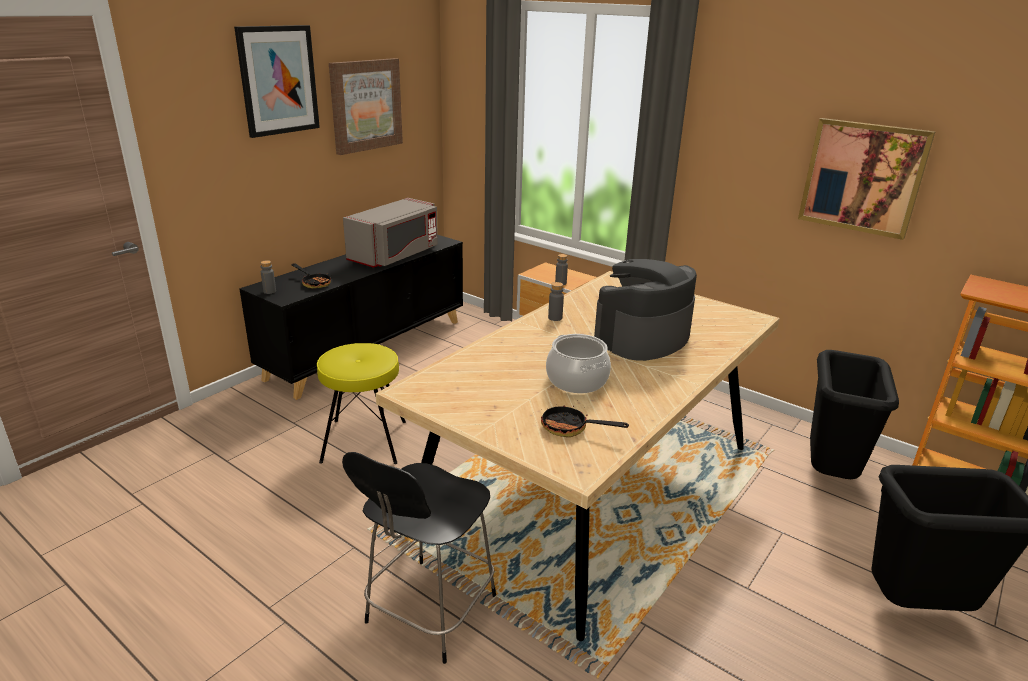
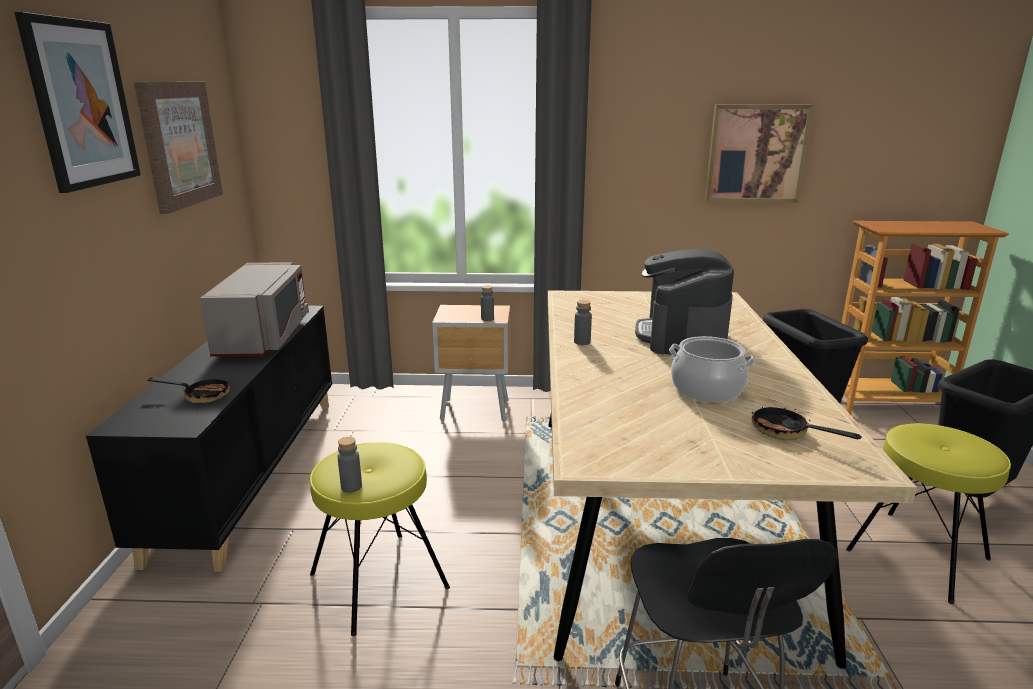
camera: 35 degrees left, 5 degrees down
grey bottle [261,260,276,294] -> grey bottle moved to [338,437,362,493]
frying pan [541,400,629,437] -> frying pan turned 60 degrees clockwise [752,404,862,440]
none -> yellow stool [846,423,1011,604]

